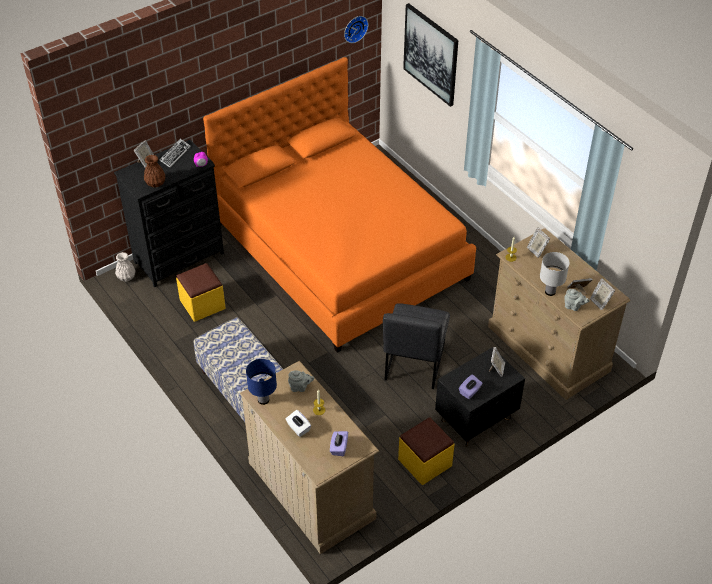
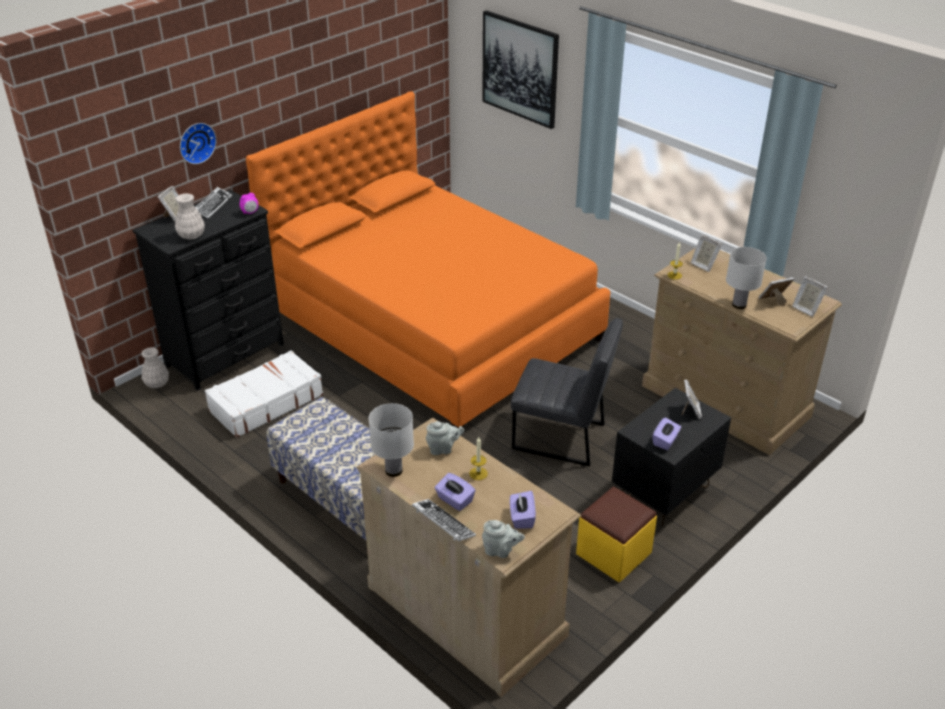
camera: 10 degrees left, 10 degrees down
brown vase [144,155,165,187] -> white vase [175,193,205,240]
yellow ottoman [176,263,226,322] -> white suitcase [205,350,323,438]
blue table lamp [246,359,277,405] -> white table lamp [369,403,414,477]
white tissue box [286,410,311,437] -> purple tissue box [435,473,476,511]
wall clock [344,16,369,43] -> wall clock moved to [180,123,217,164]
grey chair [383,303,450,389] -> grey chair turned 75 degrees counterclockwise [511,318,623,466]
grey teapot [564,289,590,311] -> grey teapot moved to [482,520,525,558]
none -> keyboard [412,499,476,541]

